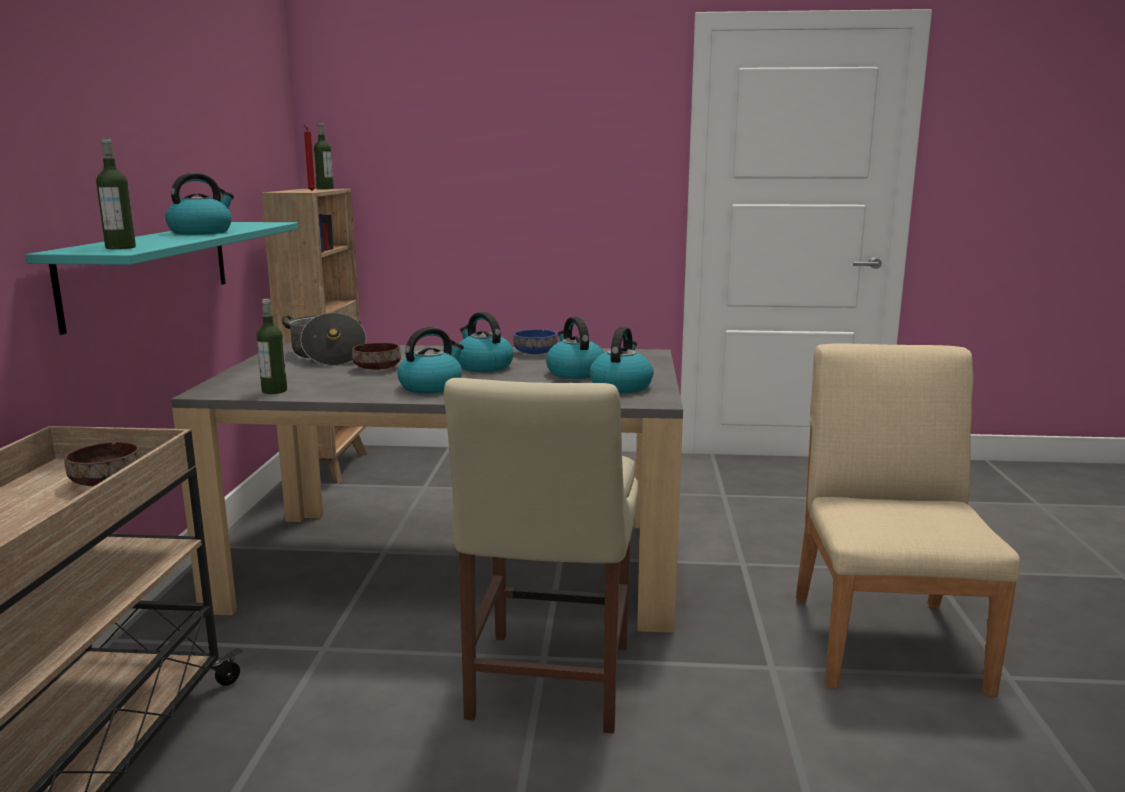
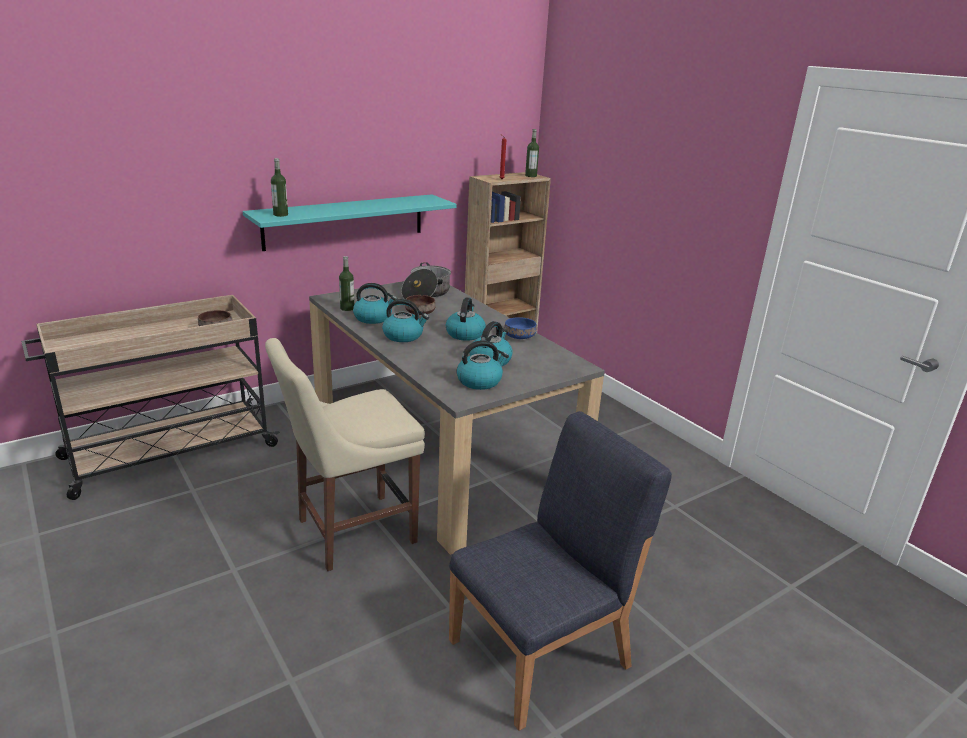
camera: 50 degrees right, 10 degrees up
kettle [165,173,234,235] -> kettle moved to [353,283,398,324]
beige chair [796,343,1020,697] -> blue chair [449,411,672,731]

